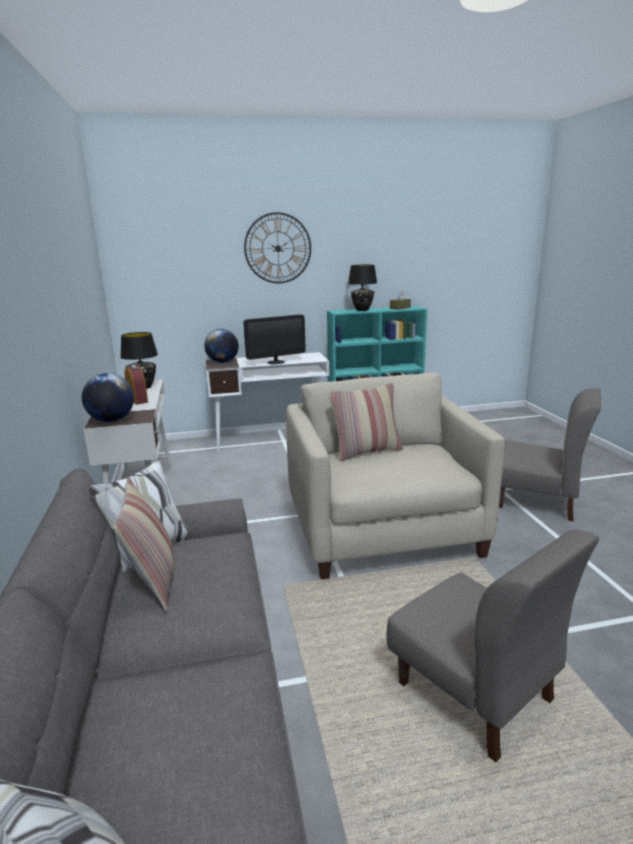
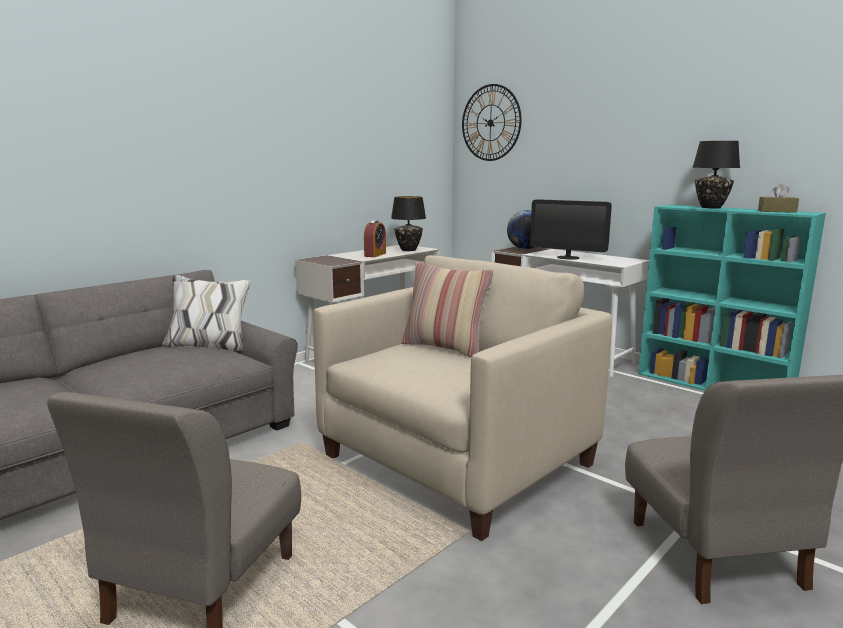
camera: 55 degrees right, 5 degrees down
globe [82,373,134,422] -> none
pillow [113,477,174,612] -> none
wall clock [244,212,311,283] -> wall clock moved to [462,84,522,161]

